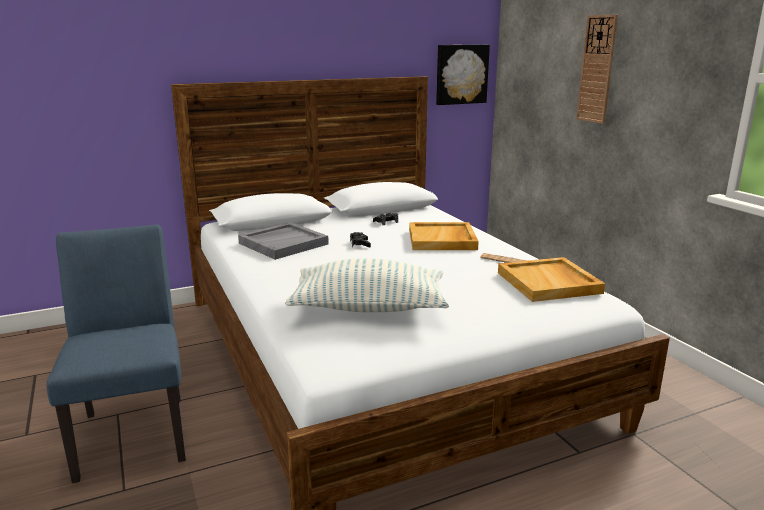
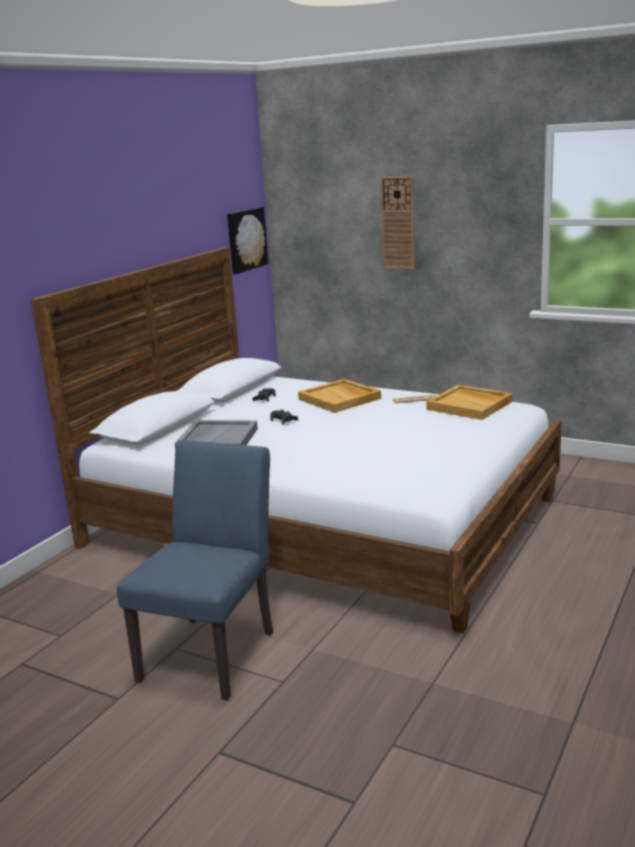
camera: 35 degrees left, 0 degrees up
blue chair [46,225,186,483] -> blue chair turned 75 degrees clockwise [117,440,273,700]
pillow [285,258,449,312] -> none

